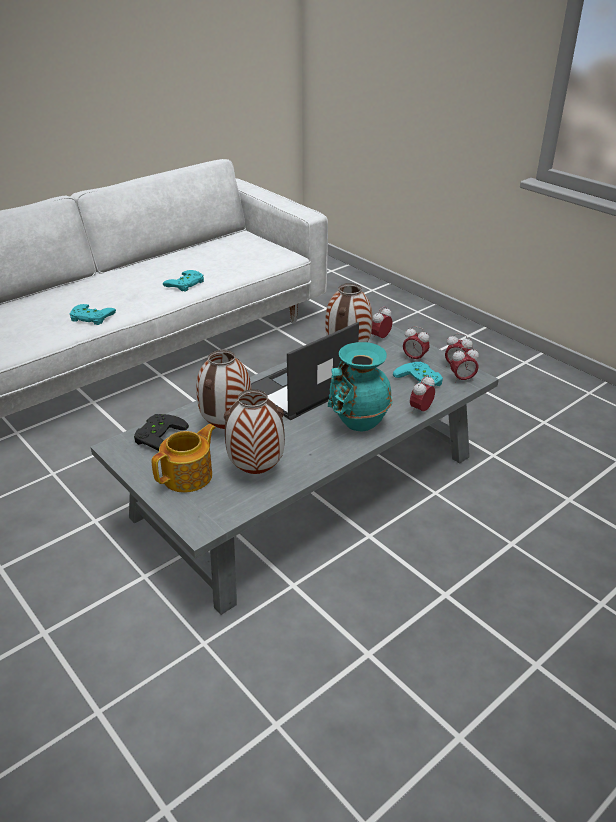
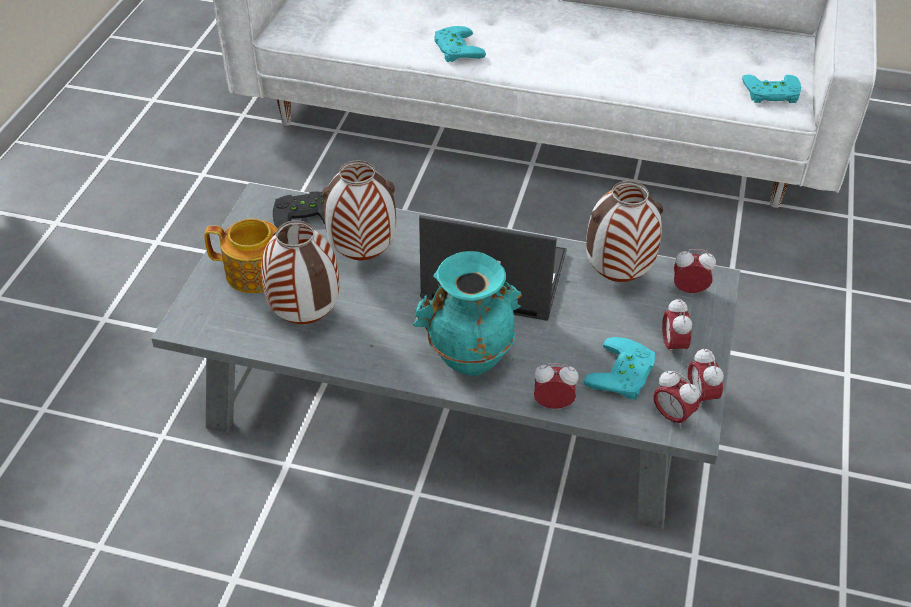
camera: 55 degrees right, 10 degrees up
turquoise game controller [163,270,204,292] -> turquoise game controller moved to [742,74,801,103]

